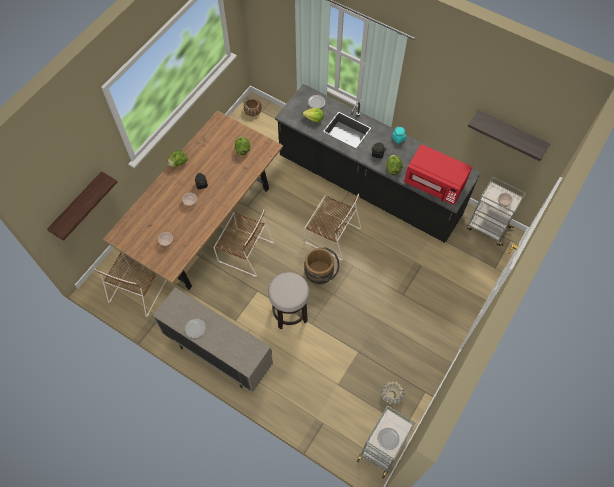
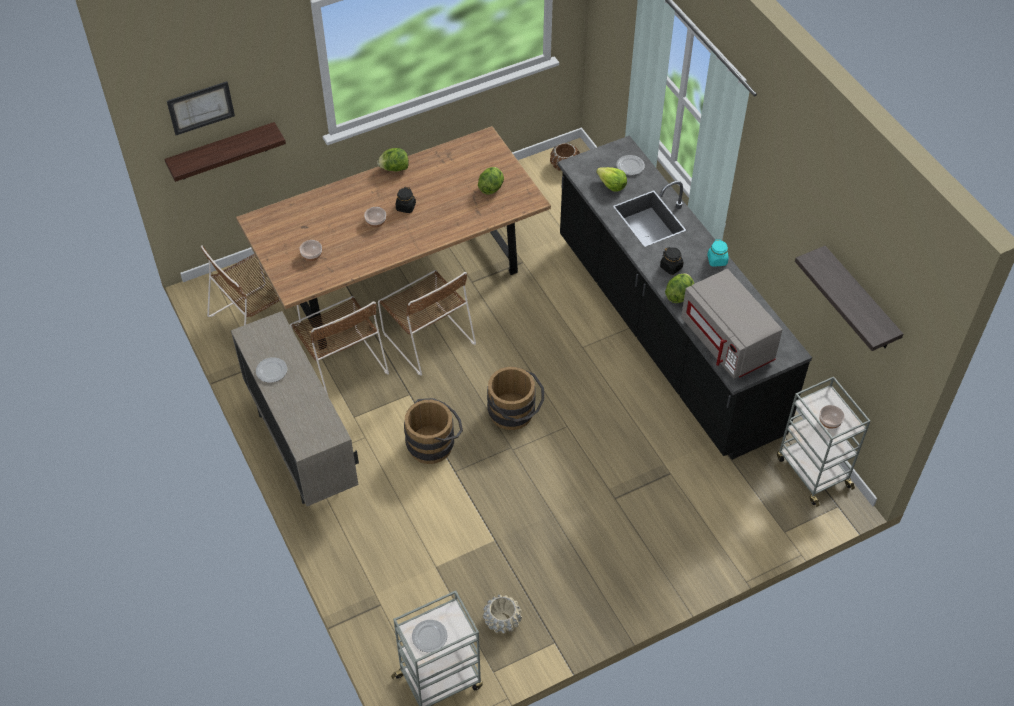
camera: 30 degrees right, 10 degrees down
stool [268,272,310,329] -> brown bucket [404,398,463,464]
brown chair [304,194,362,260] -> brown chair moved to [290,296,389,395]
red microwave [404,144,472,205] -> grey microwave [681,269,782,379]
none -> picture [167,81,235,135]

